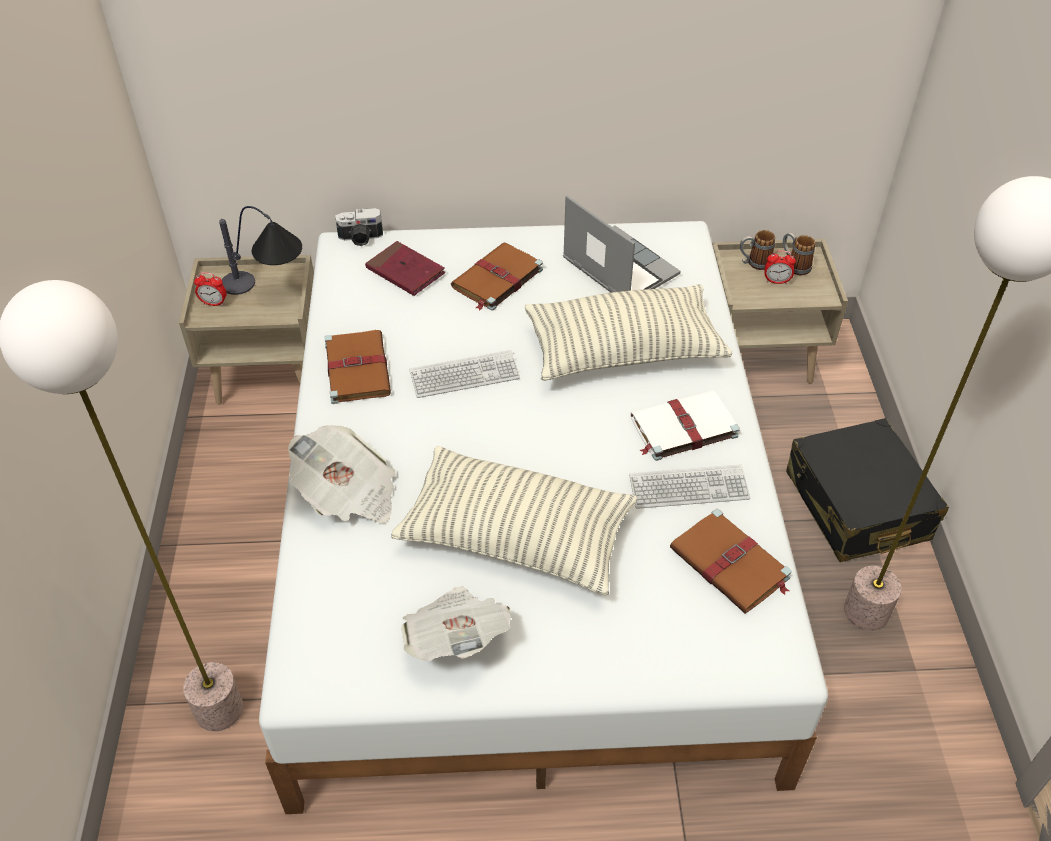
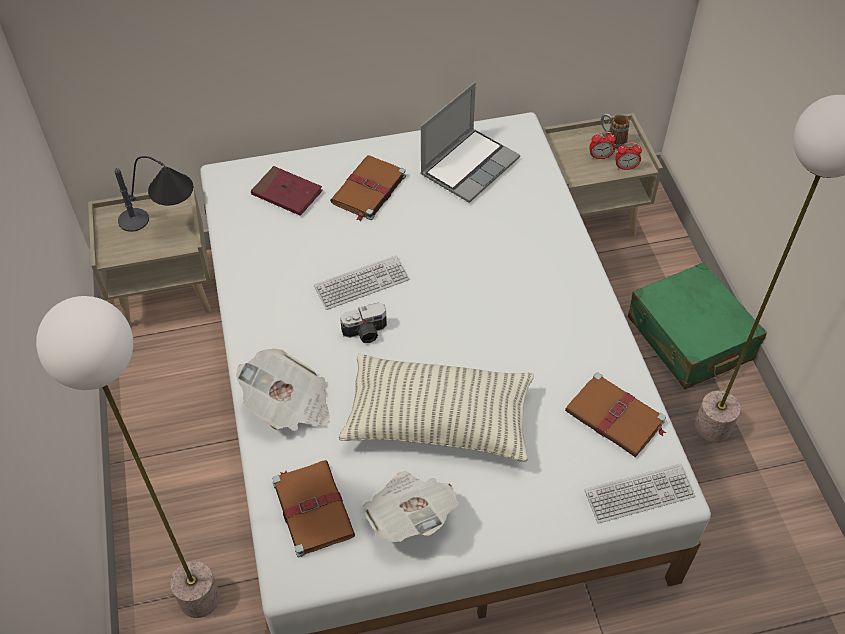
camera: 10 degrees left, 5 degrees up
alarm clock [194,272,227,306] -> alarm clock moved to [615,142,642,170]
brown book [325,330,391,404] -> brown book moved to [272,460,355,557]
camera [336,208,383,246] -> camera moved to [340,303,387,343]
pillow [525,284,732,381] -> none
laptop [563,195,681,293] -> laptop turned 90 degrees clockwise [420,82,520,203]
keyboard [629,465,750,509] -> keyboard moved to [585,463,695,524]
white book [630,390,740,461] -> none
mug [740,230,775,270] -> none
black suitcase [786,418,949,562] -> green suitcase [628,262,767,389]

